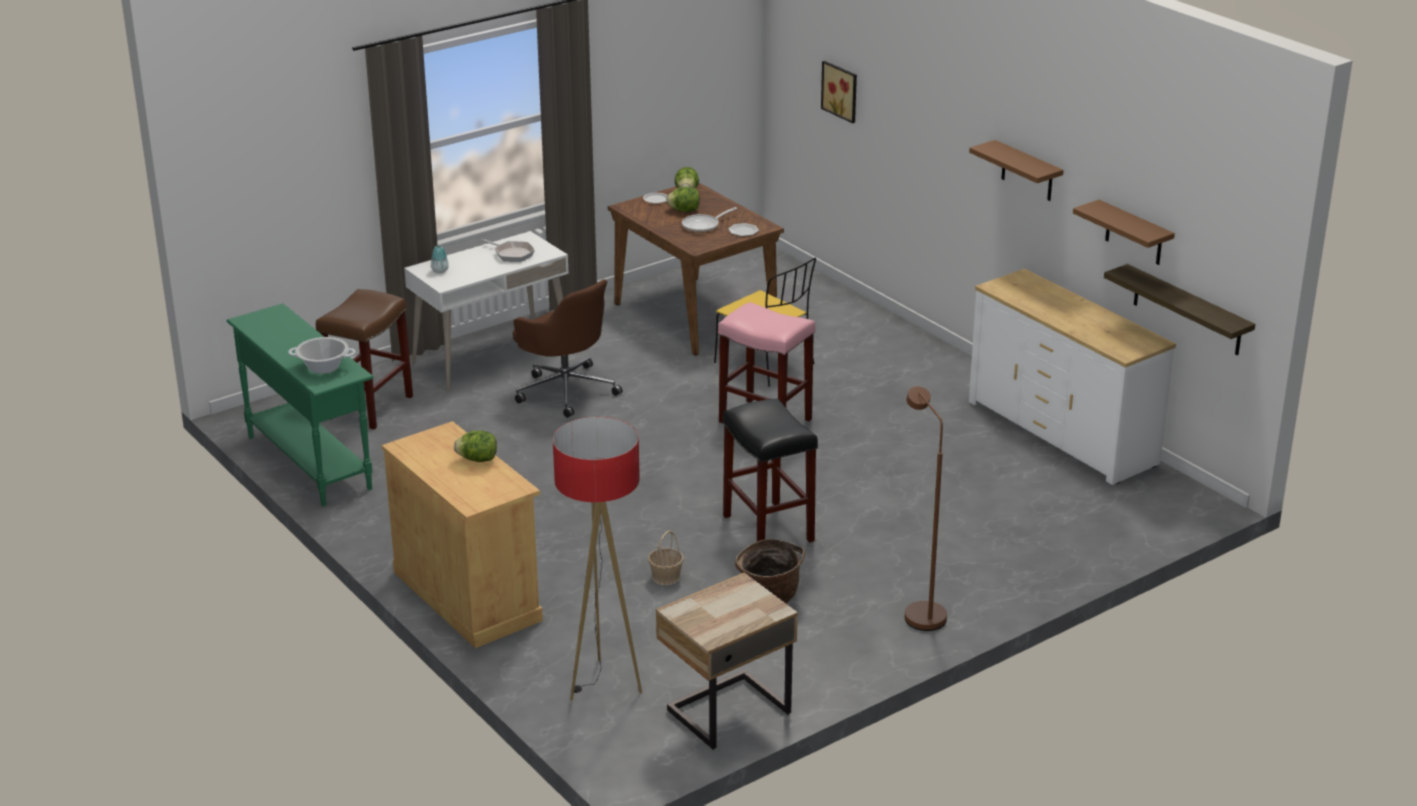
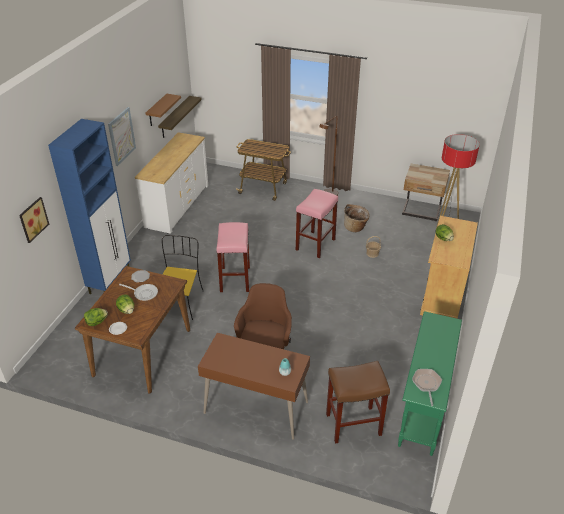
camera: 125 degrees left, 10 degrees up
cooking pot [288,337,356,374] -> none
white desk [404,231,569,391] -> brown desk [198,333,310,440]
frying pan [481,239,535,262] -> frying pan moved to [412,369,442,406]
black stool [723,398,818,543] -> pink stool [296,189,338,258]
brown shelf [969,140,1064,201] -> picture [108,107,136,166]
none -> blue cabinet [48,119,131,294]
none -> cart [236,139,291,201]

